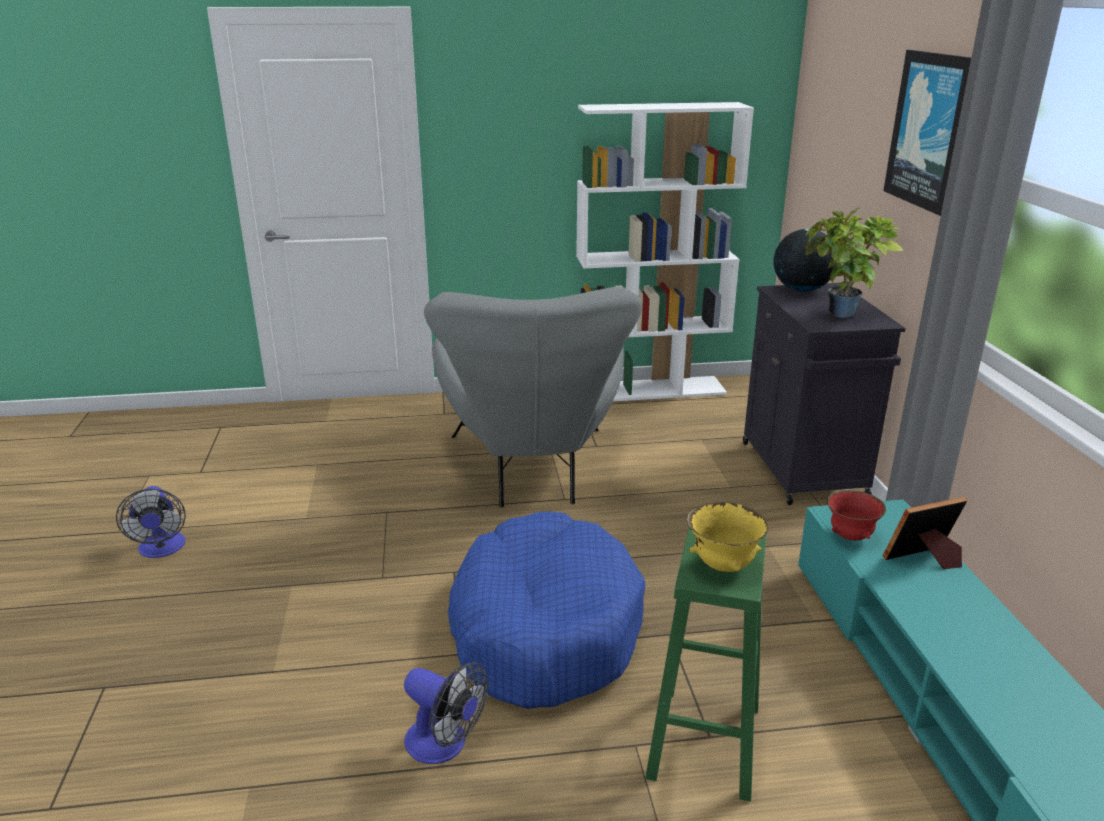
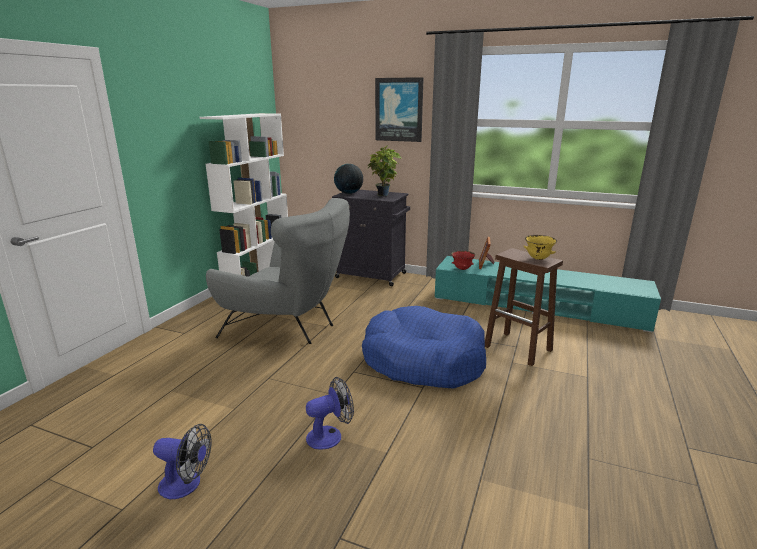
camera: 60 degrees left, 5 degrees down
fan [404,662,488,764] -> fan moved to [306,377,354,450]
green stool [645,528,767,802] -> brown stool [485,248,563,366]

